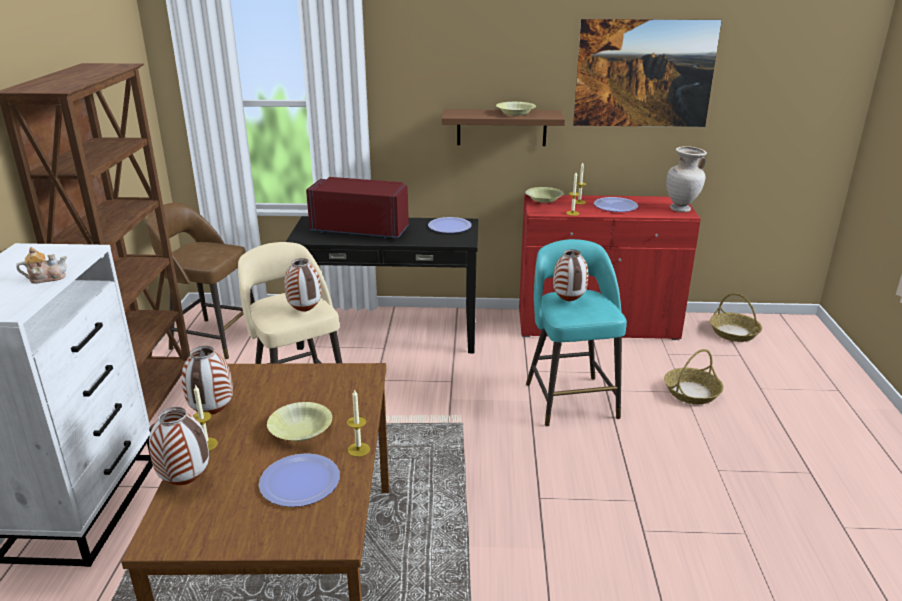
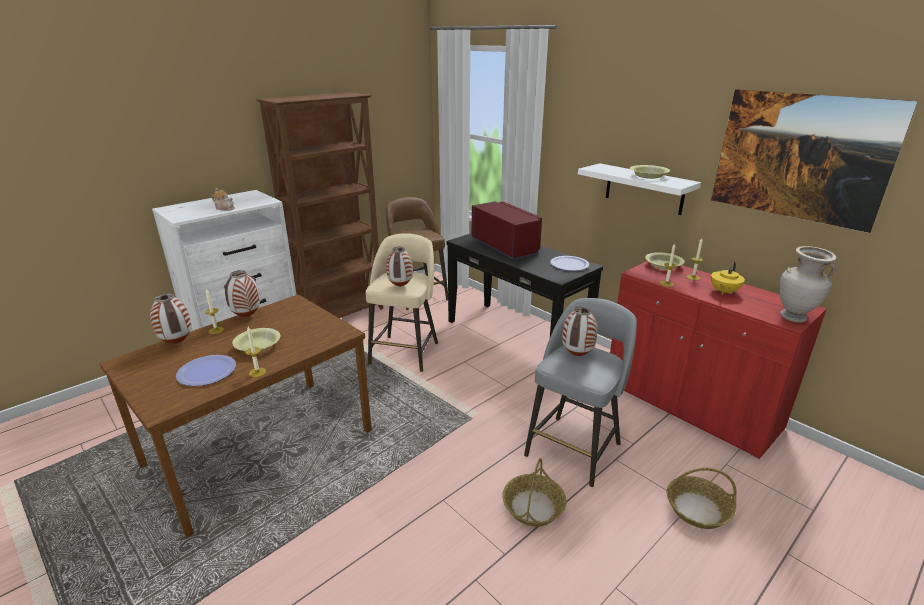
camera: 45 degrees right, 0 degrees up
brown shelf [442,109,565,146] -> white shelf [578,163,701,215]
turquoise stool [526,239,627,426] -> grey stool [524,298,637,487]
plate [594,197,638,212] -> yellow teapot [711,262,745,295]
basket [710,293,762,342] -> basket moved to [502,458,567,526]

